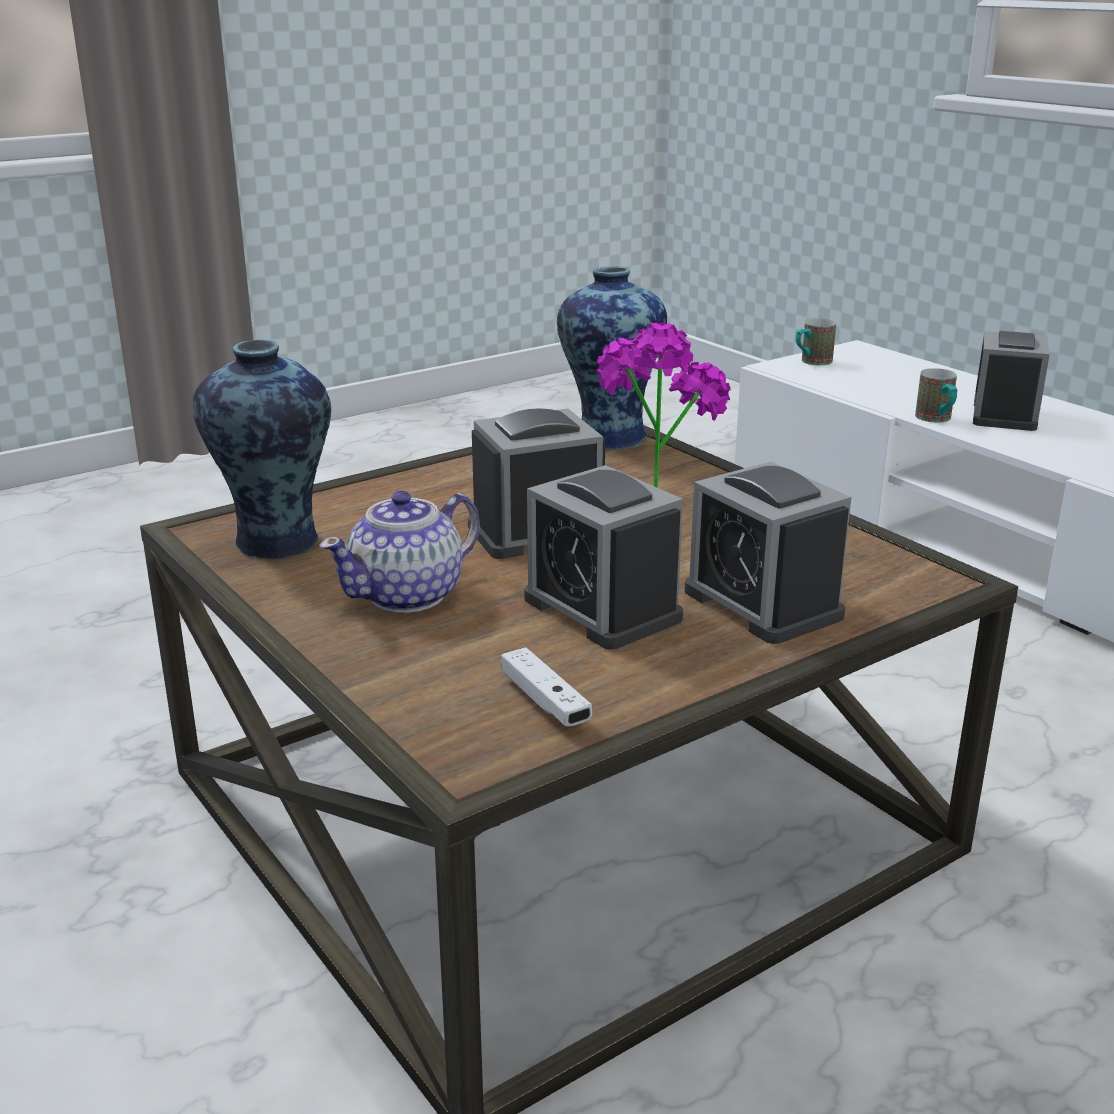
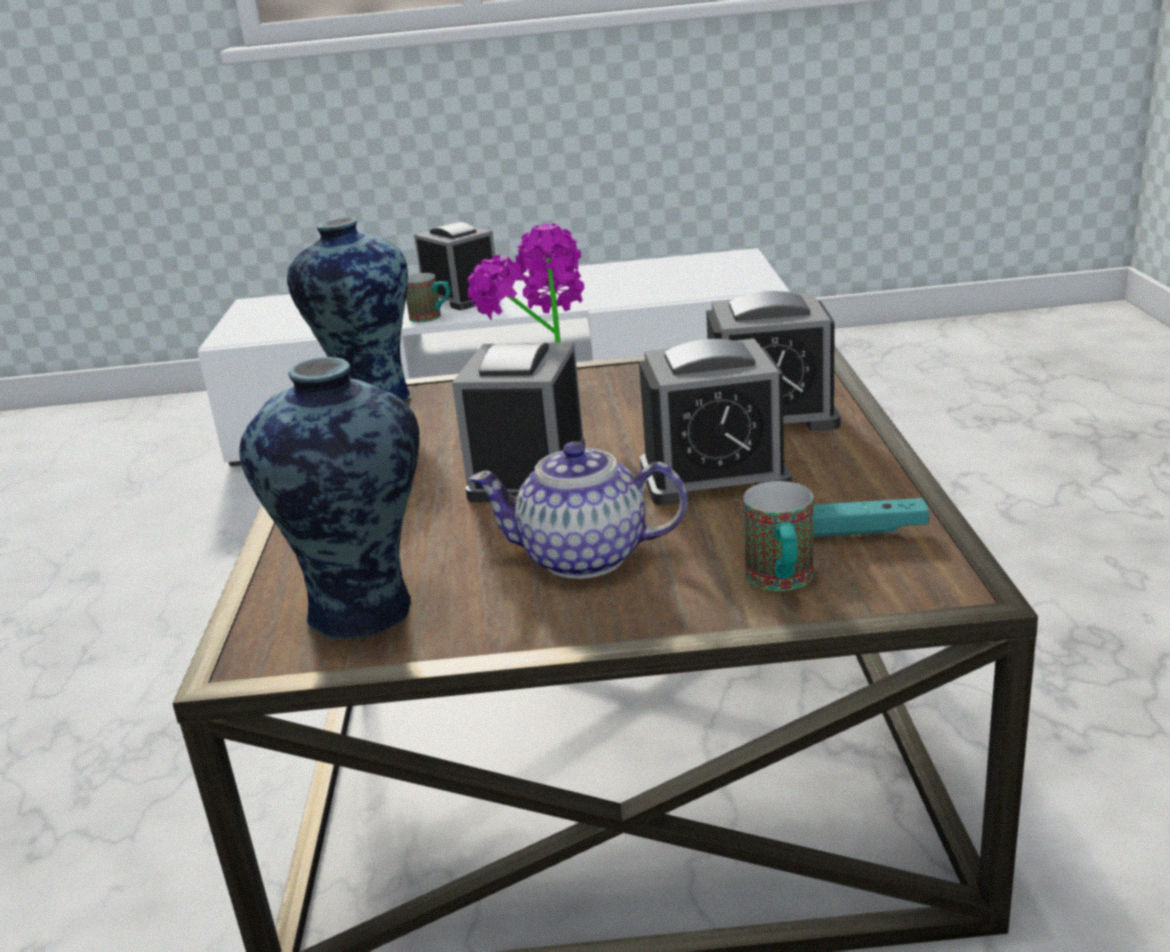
camera: 55 degrees left, 0 degrees up
teapot [319,491,480,613] -> teapot turned 105 degrees clockwise [469,441,687,579]
white game controller [501,647,592,727] -> turquoise game controller [813,498,929,537]
mug [796,318,836,365] -> mug moved to [743,481,813,591]

